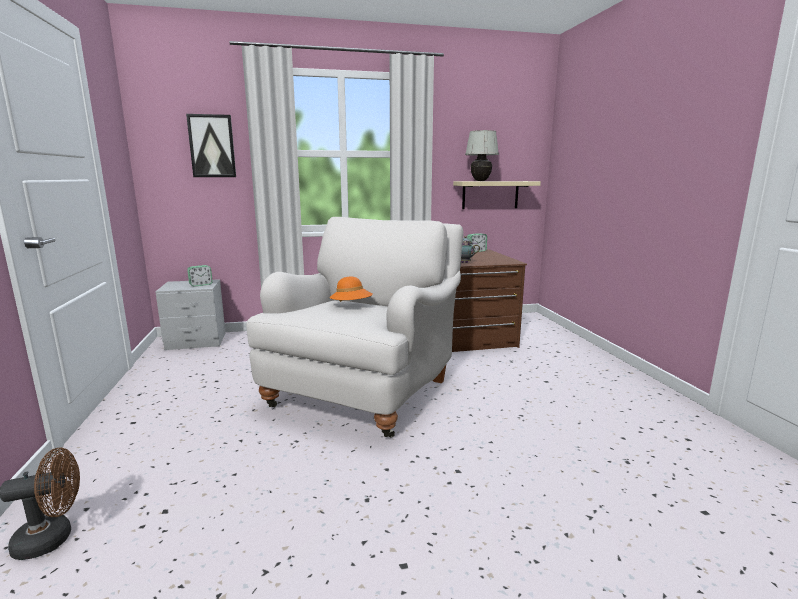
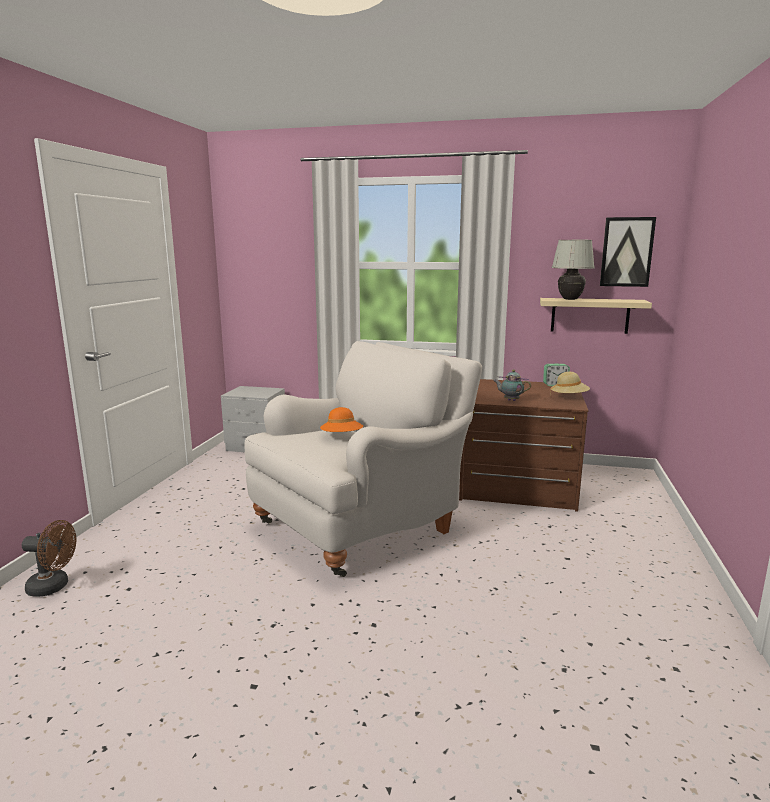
camera: 25 degrees right, 0 degrees up
picture [186,114,236,177] -> picture moved to [600,217,656,287]
alarm clock [187,265,213,287] -> none
none -> beige hat [550,372,590,393]

